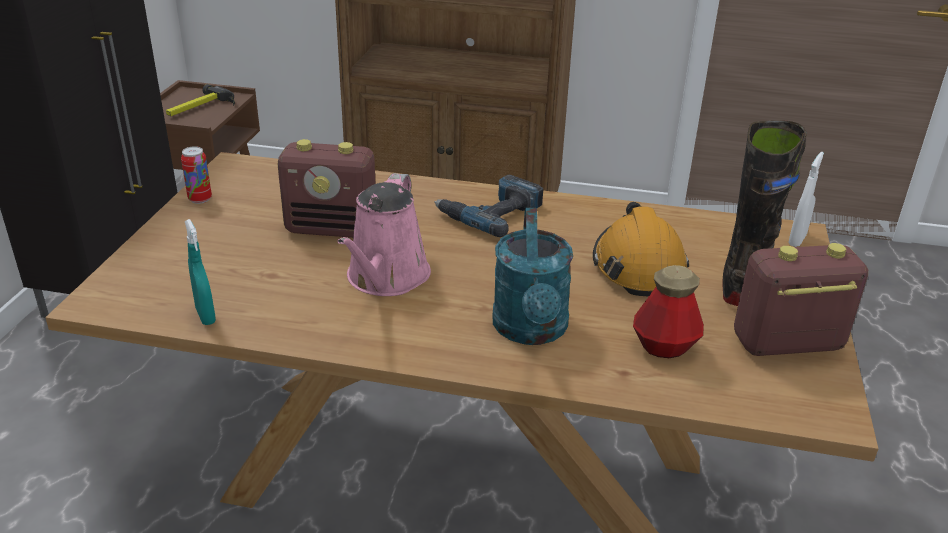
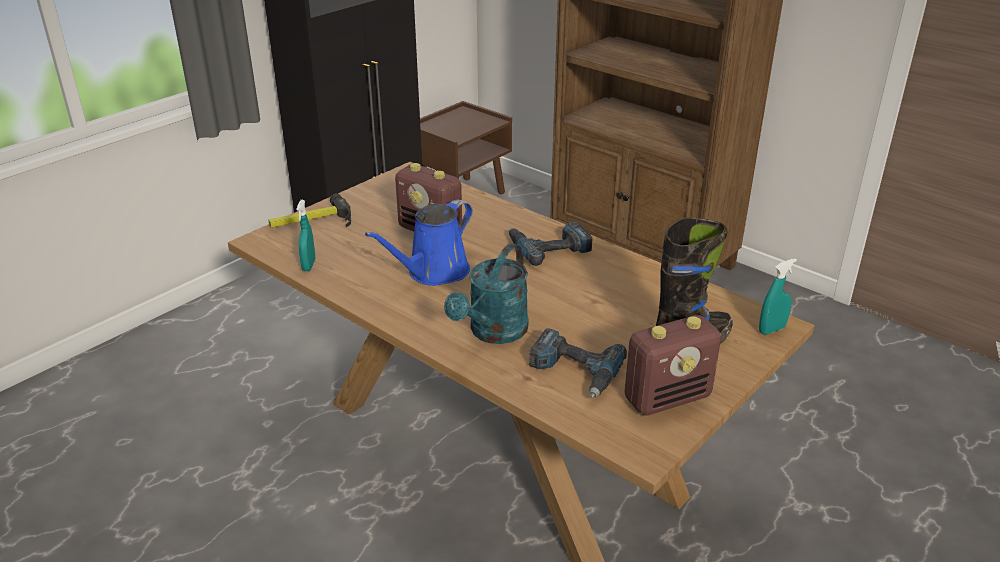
camera: 30 degrees right, 0 degrees up
hammer [166,84,235,116] -> hammer moved to [268,194,351,228]
can [181,146,212,204] -> none
pink watering can [337,173,431,296] -> blue watering can [365,200,473,286]
orange hard hat [593,202,689,296] -> none
bottle [633,265,704,358] -> power drill [529,328,627,398]
radio [734,243,868,356] -> radio turned 135 degrees clockwise [624,315,721,416]
white spray bottle [788,152,824,247] -> turquoise spray bottle [759,258,797,335]

